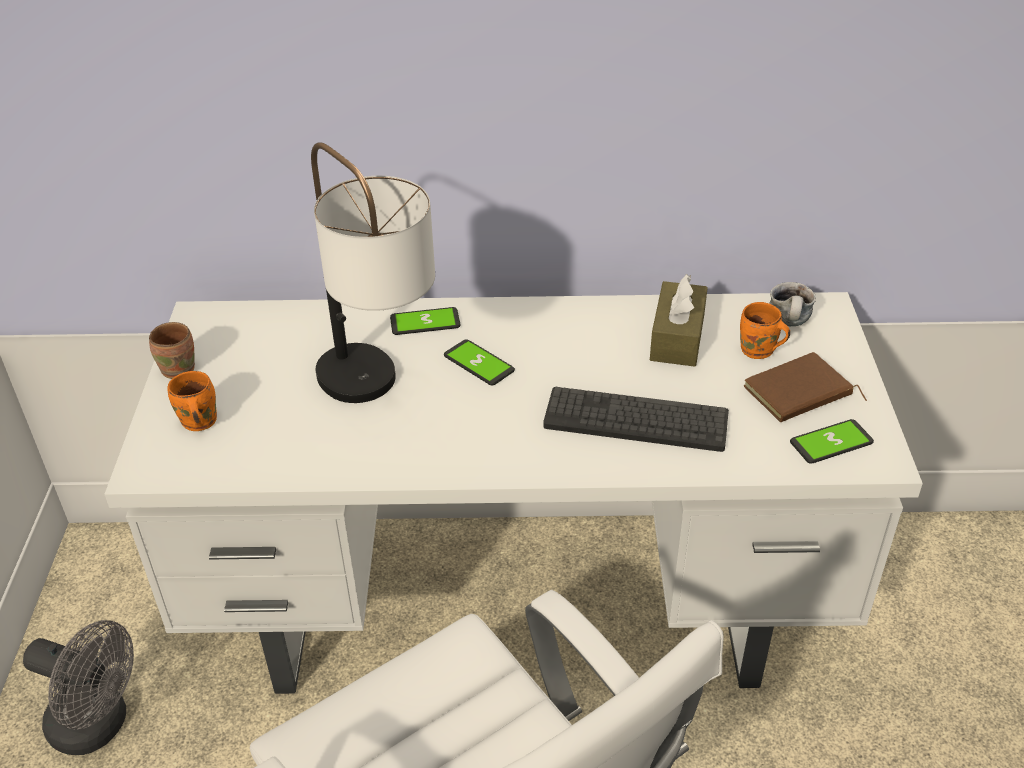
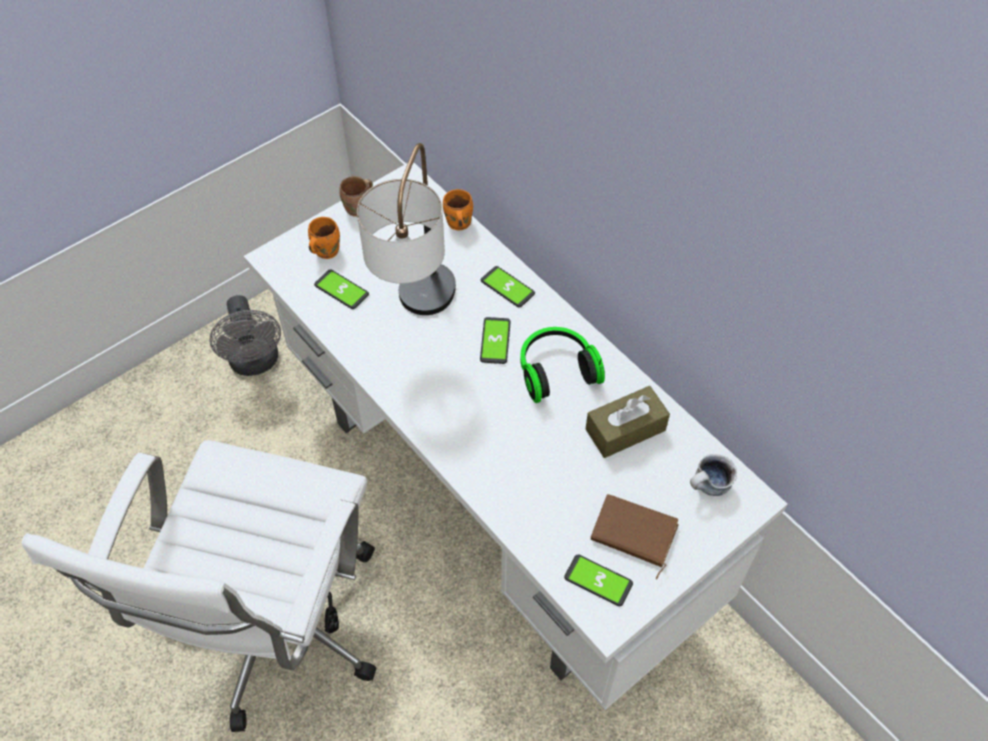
camera: 50 degrees right, 15 degrees up
keyboard [543,387,729,452] -> none
orange mug [740,302,790,359] -> orange mug moved to [443,189,473,230]
none -> phone [314,269,369,309]
none -> headphones [520,327,605,403]

